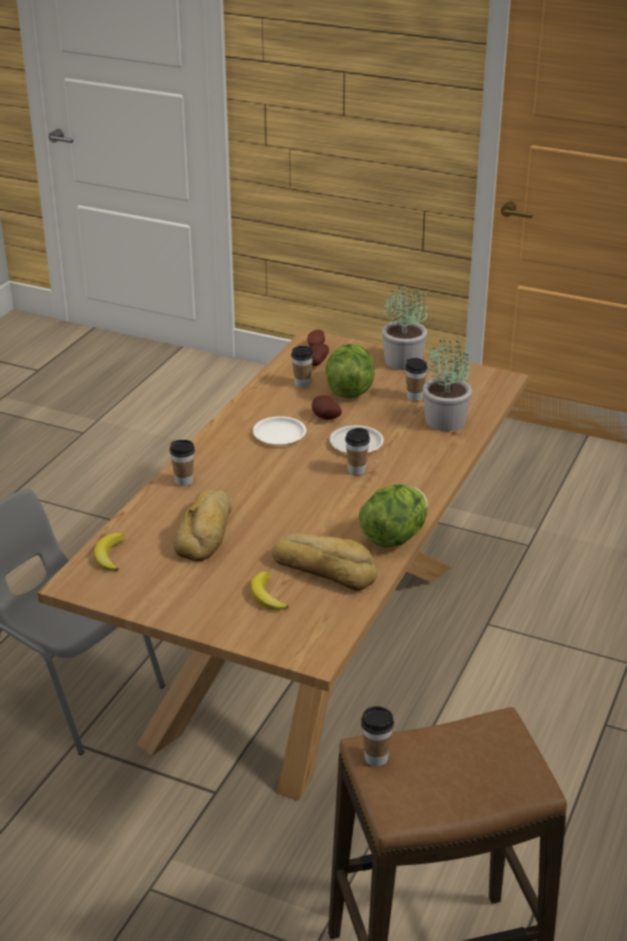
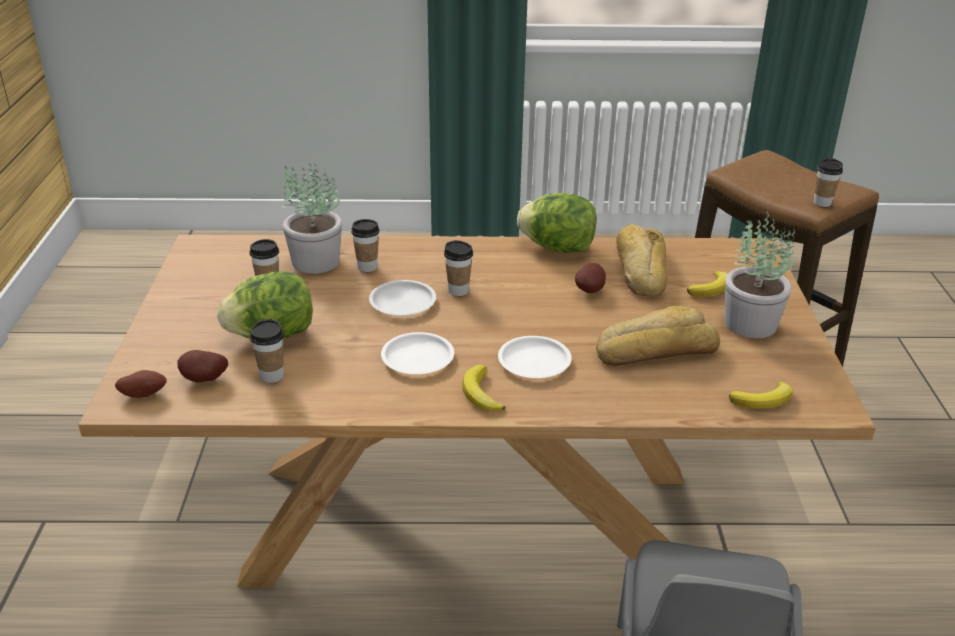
camera: 115 degrees left, 0 degrees up
cup [170,440,195,486] -> cup moved to [351,219,380,272]
potato [312,395,342,420] -> potato moved to [575,263,606,293]
potted plant [382,284,427,370] -> potted plant moved to [725,211,795,338]
none -> banana [462,365,506,411]
none -> white plate [498,336,572,378]

